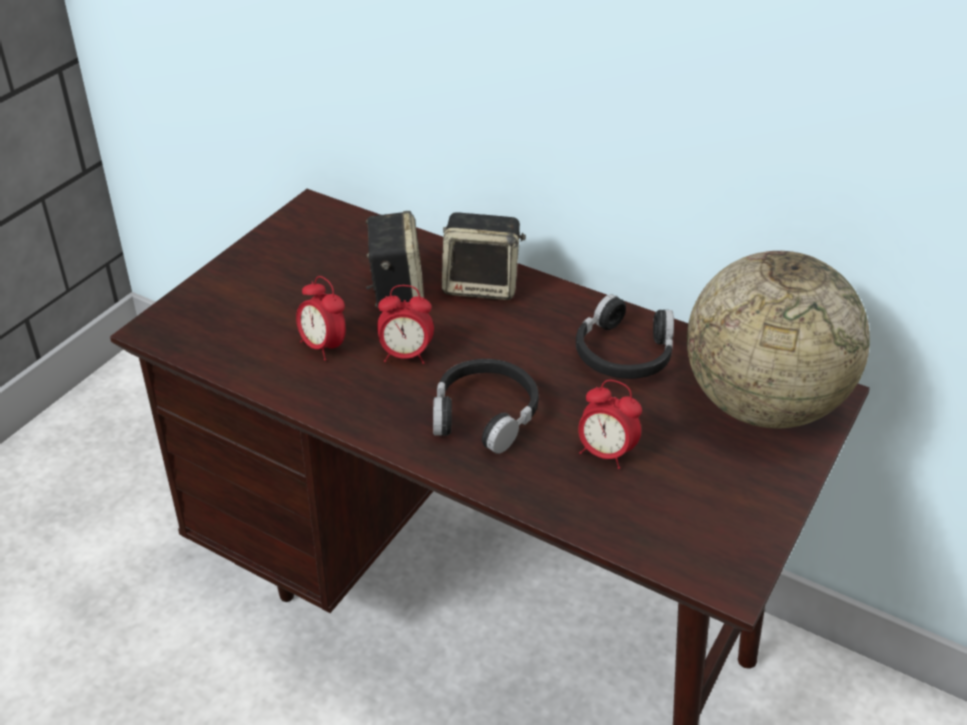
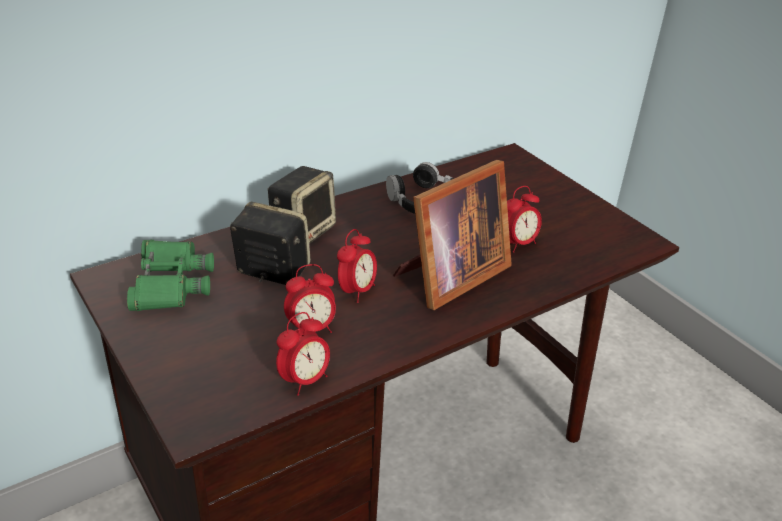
camera: 65 degrees left, 5 degrees down
black headphones [433,359,539,454] -> picture frame [393,160,512,310]
globe [687,251,870,428] -> none
none -> green binoculars [127,240,214,311]
none -> alarm clock [276,312,330,396]

